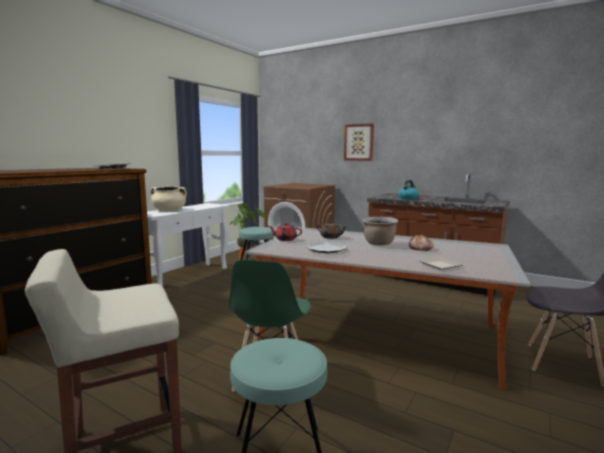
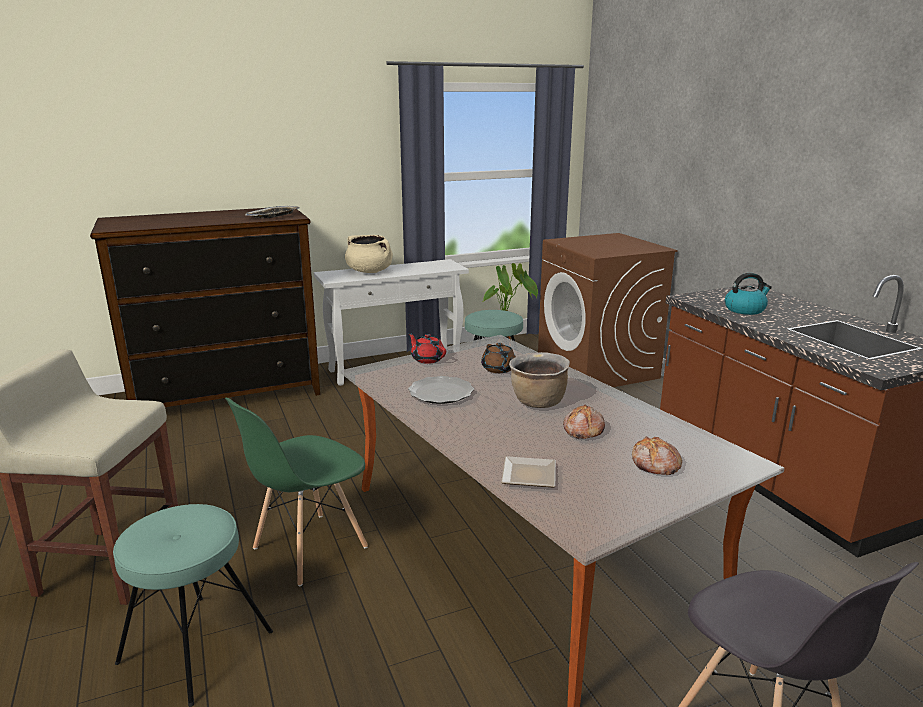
camera: 35 degrees right, 10 degrees up
picture [344,124,374,161] -> none
none -> bread [632,436,682,475]

